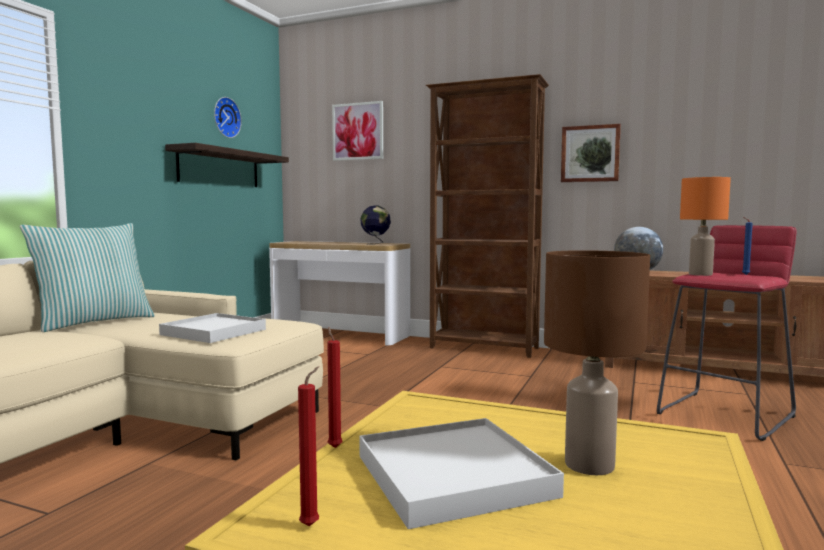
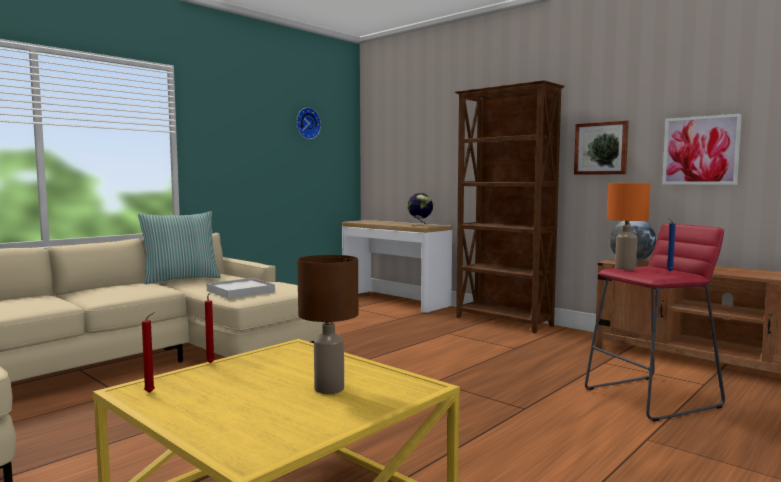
camera: 20 degrees right, 0 degrees up
shelf [165,143,289,187] -> none
picture [332,101,383,161] -> picture moved to [662,114,742,185]
white tray [359,418,564,529] -> none

